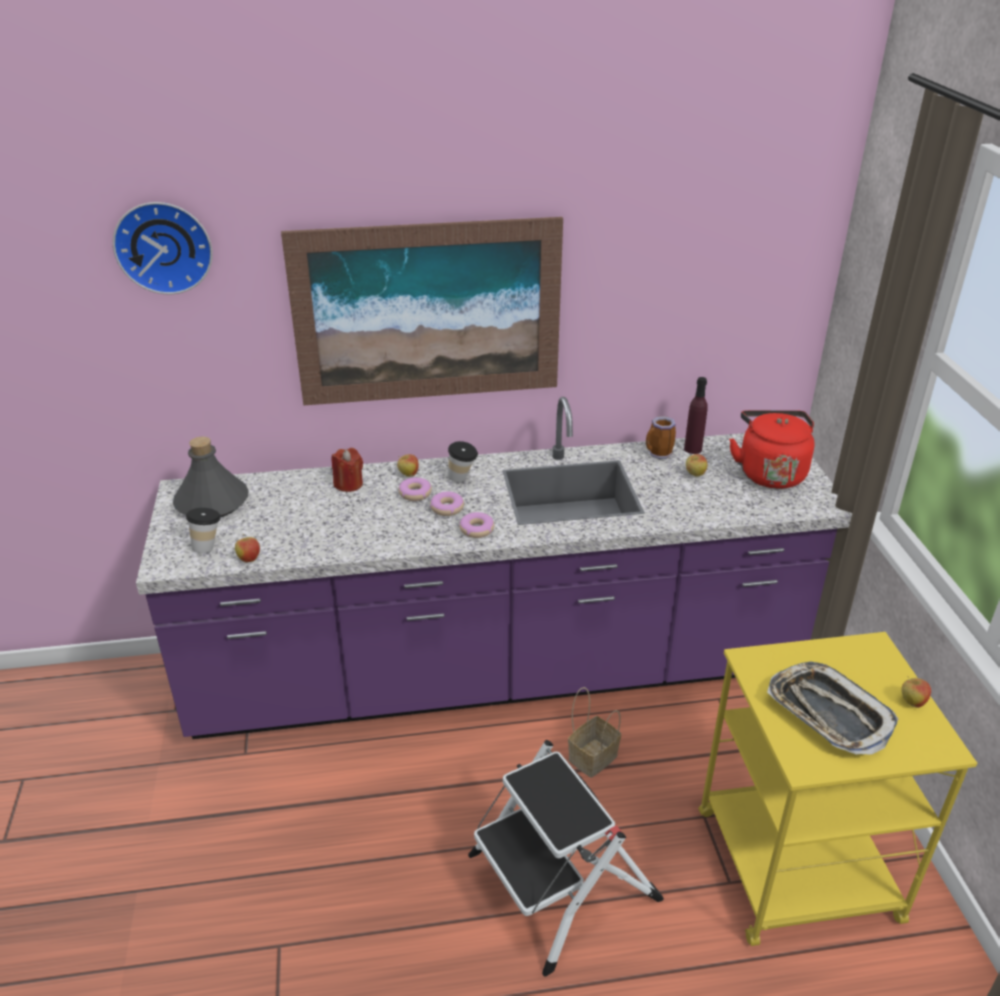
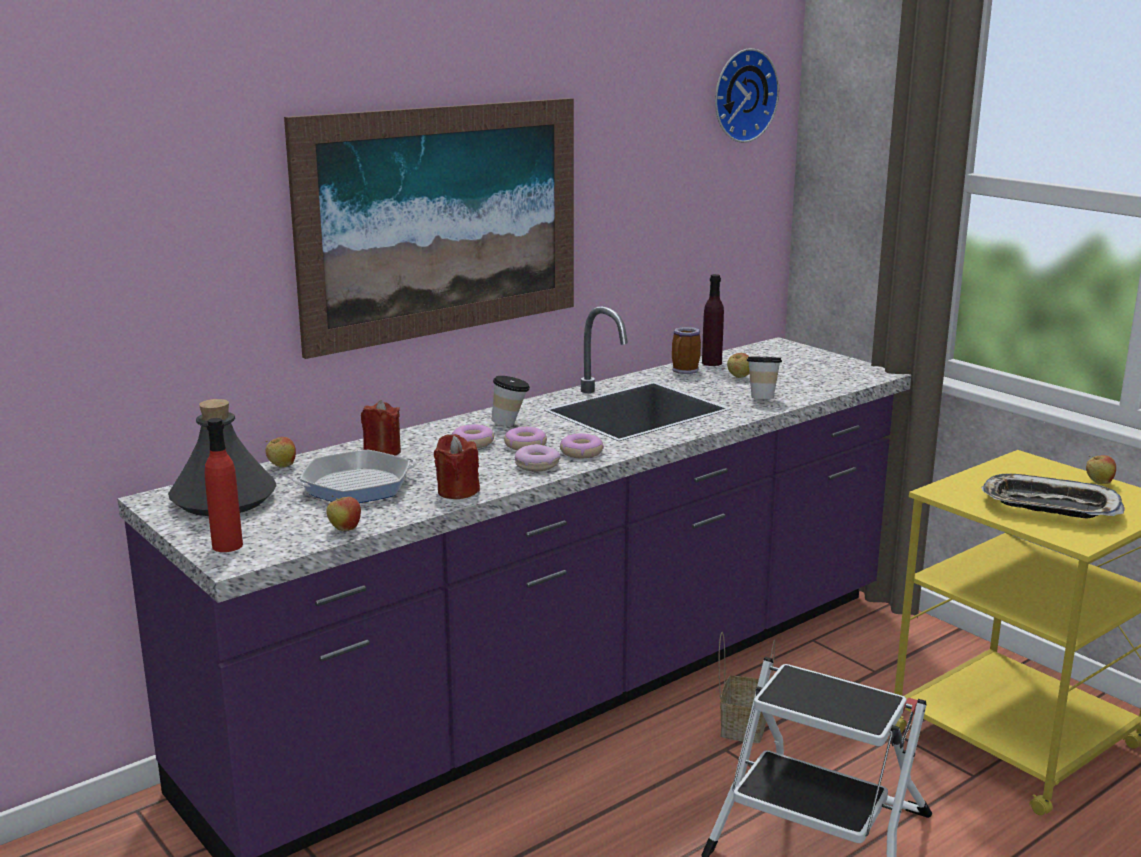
camera: 30 degrees left, 15 degrees down
wall clock [113,202,213,294] -> wall clock moved to [715,48,779,143]
cup [186,508,221,553] -> cup moved to [747,357,782,399]
apple [397,454,419,477] -> apple moved to [266,437,296,468]
red kettle [729,410,815,489] -> none
none -> red bottle [205,418,243,552]
none -> frying pan [293,450,417,503]
none -> red candle [434,434,480,499]
none -> donut [515,444,560,471]

